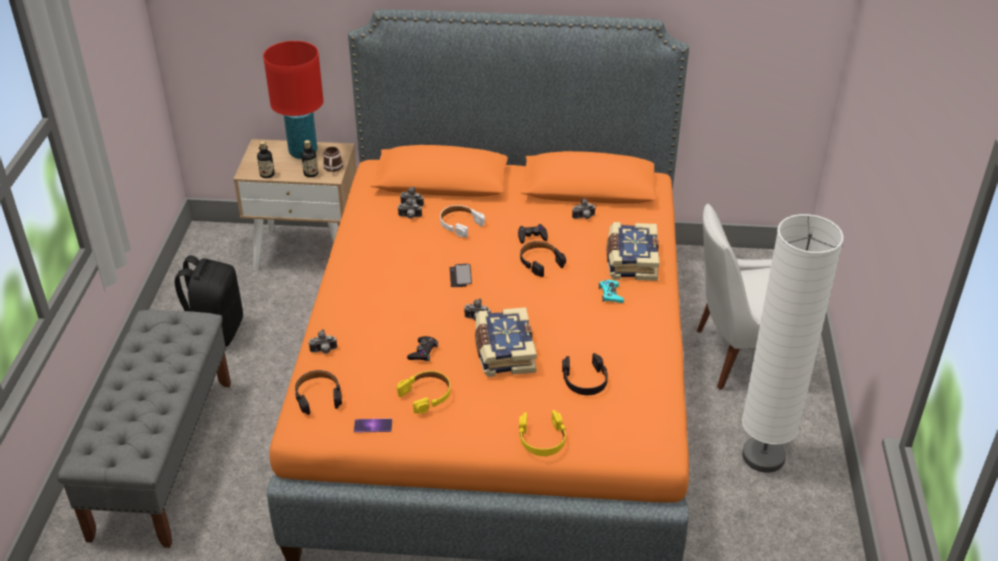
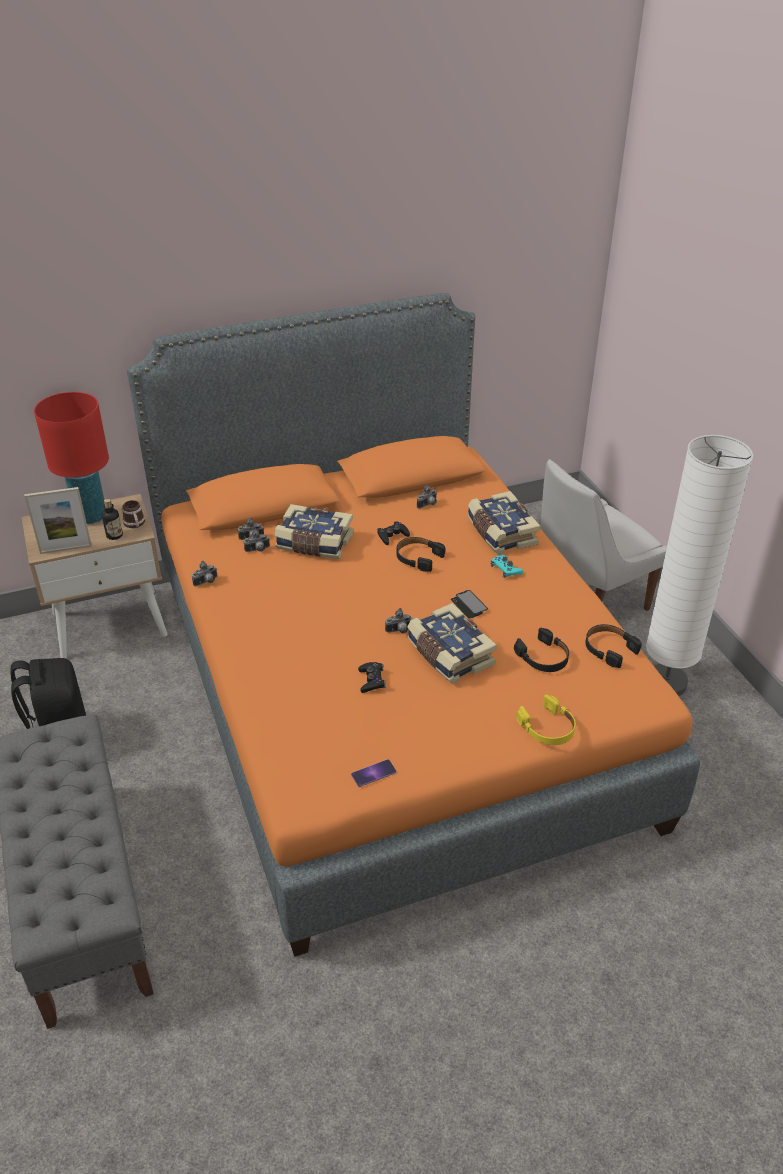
camera: 25 degrees left, 0 degrees up
bottle [257,141,275,178] -> picture frame [25,487,92,554]
black headphones [295,370,342,415] -> black headphones moved to [585,624,642,668]
camera [309,329,337,354] -> camera moved to [192,561,217,586]
yellow headphones [397,371,451,414] -> none
white headphones [440,205,485,238] -> book [274,504,353,559]
phone [450,264,472,287] -> phone moved to [451,590,488,619]

